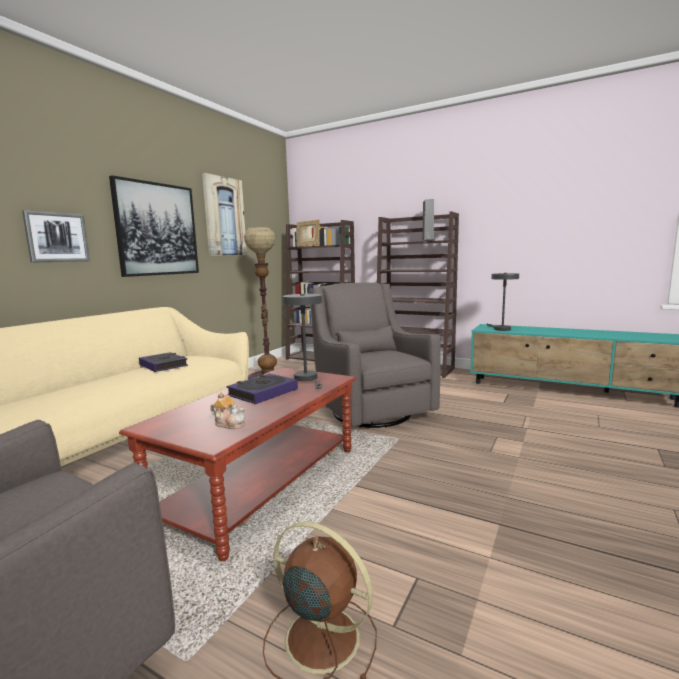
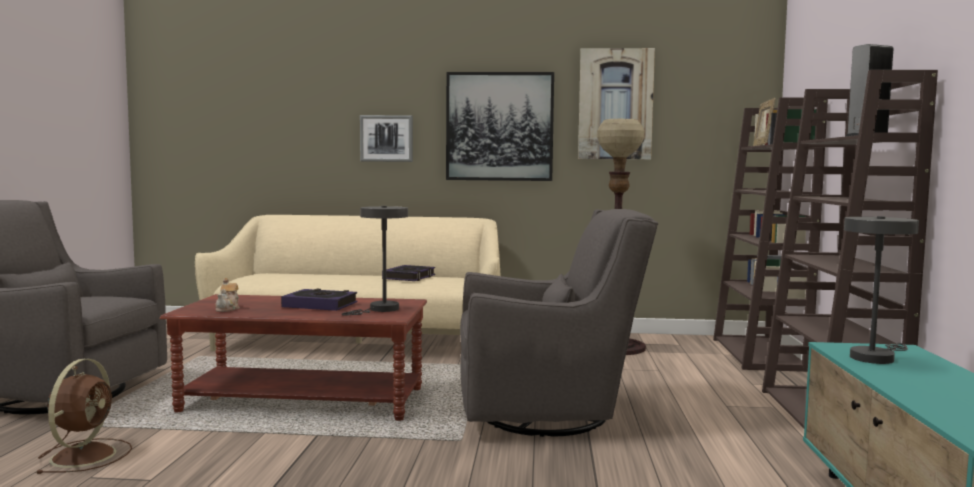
camera: 65 degrees right, 5 degrees down
grey armchair [309,283,441,428] -> grey armchair turned 45 degrees clockwise [460,209,658,437]

